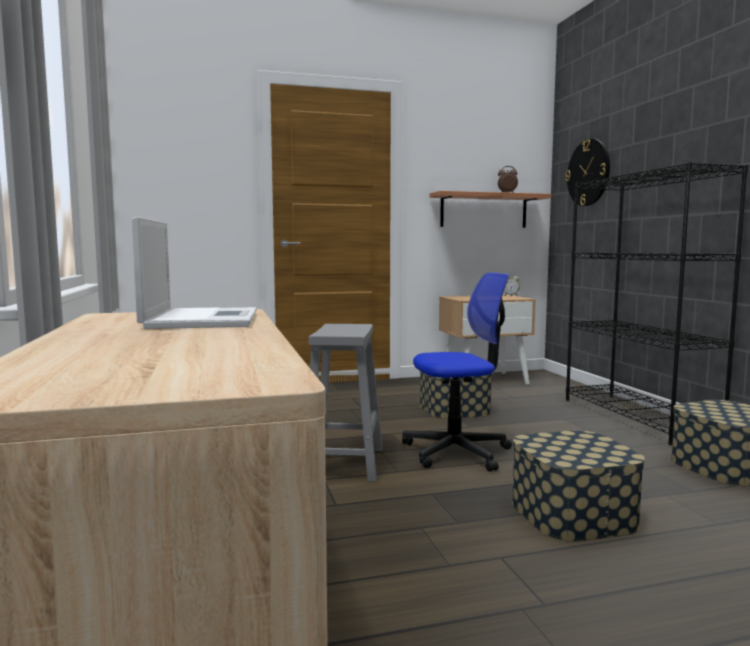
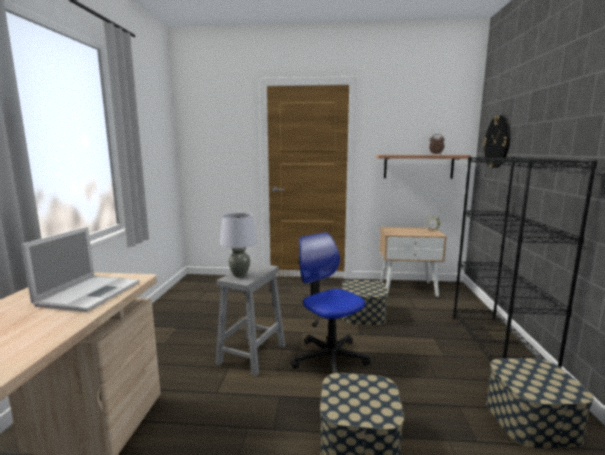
camera: 20 degrees right, 5 degrees up
office chair [402,272,512,472] -> office chair turned 135 degrees counterclockwise [291,232,370,373]
none -> grey table lamp [220,213,257,277]

